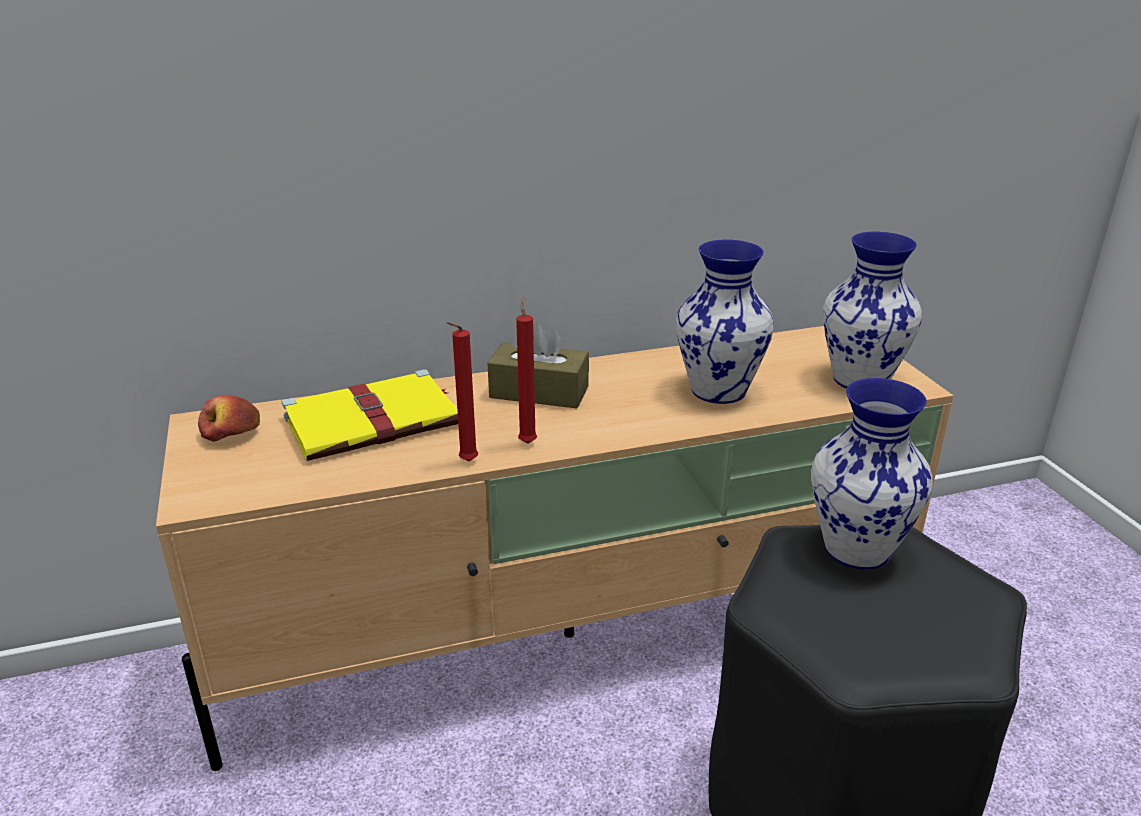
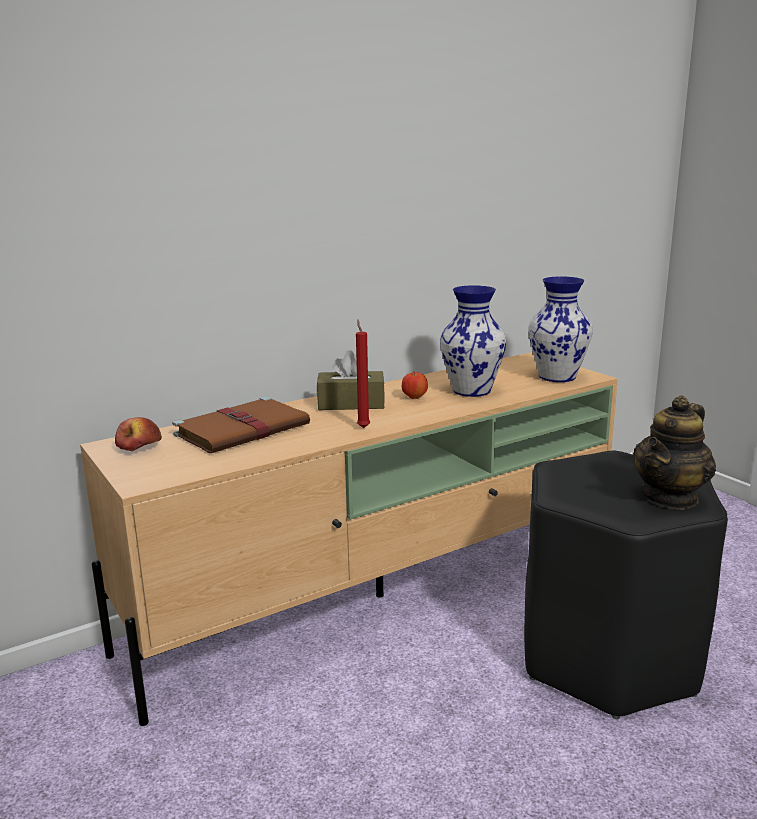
camera: 15 degrees left, 10 degrees down
yellow book [282,369,458,461] -> brown book [172,397,310,453]
red candle [447,322,478,461] -> none
vase [811,378,933,569] -> none
none -> apple [402,372,428,399]
none -> teapot [633,395,716,510]

